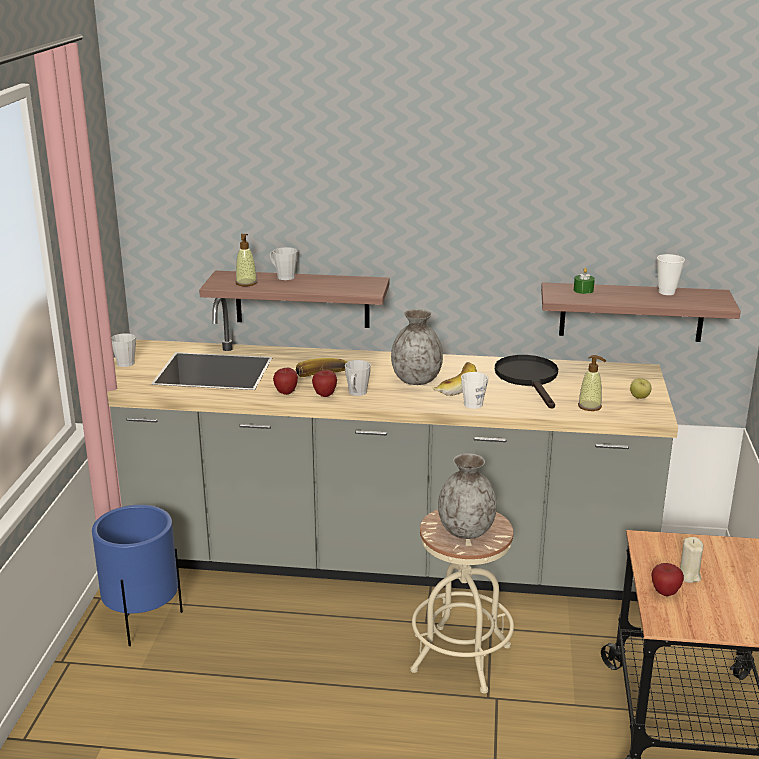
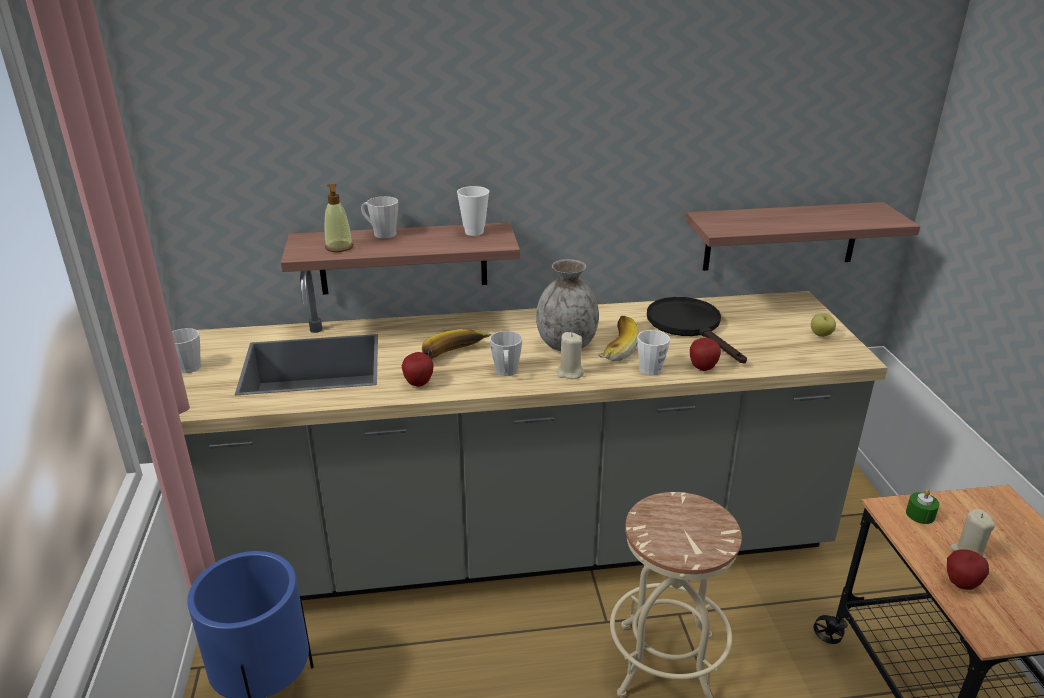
camera: 15 degrees left, 5 degrees up
apple [312,370,337,397] -> apple moved to [690,338,721,371]
grey vase [438,453,497,539] -> none
green candle [574,268,595,294] -> green candle moved to [906,489,940,524]
soap dispenser [578,355,606,411] -> none
cup [657,254,685,295] -> cup moved to [457,186,489,236]
none -> beige candle [557,332,584,379]

